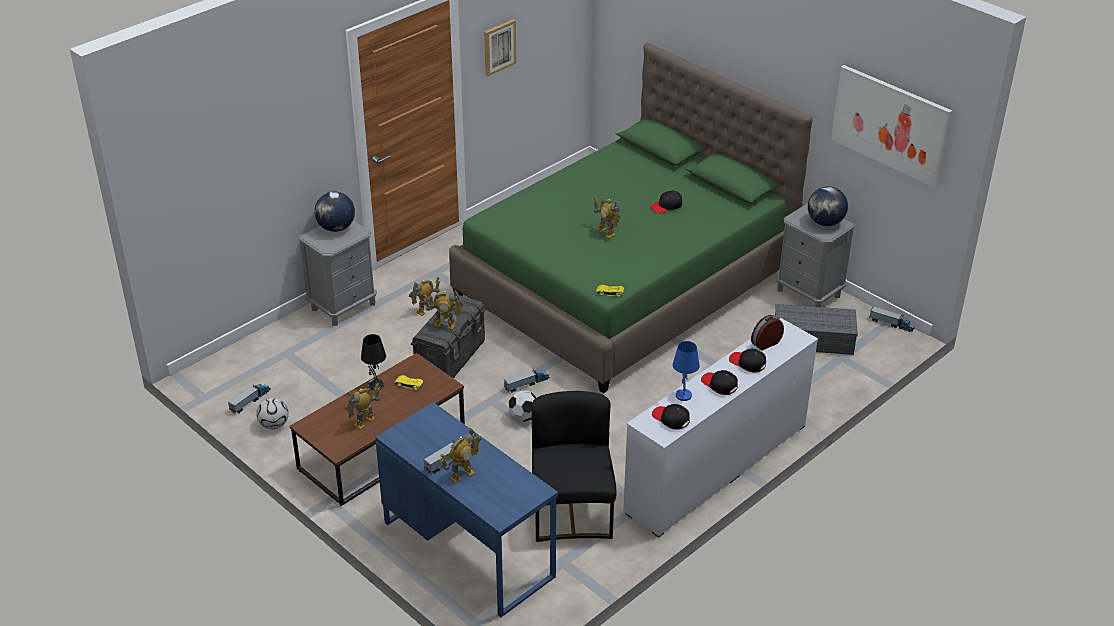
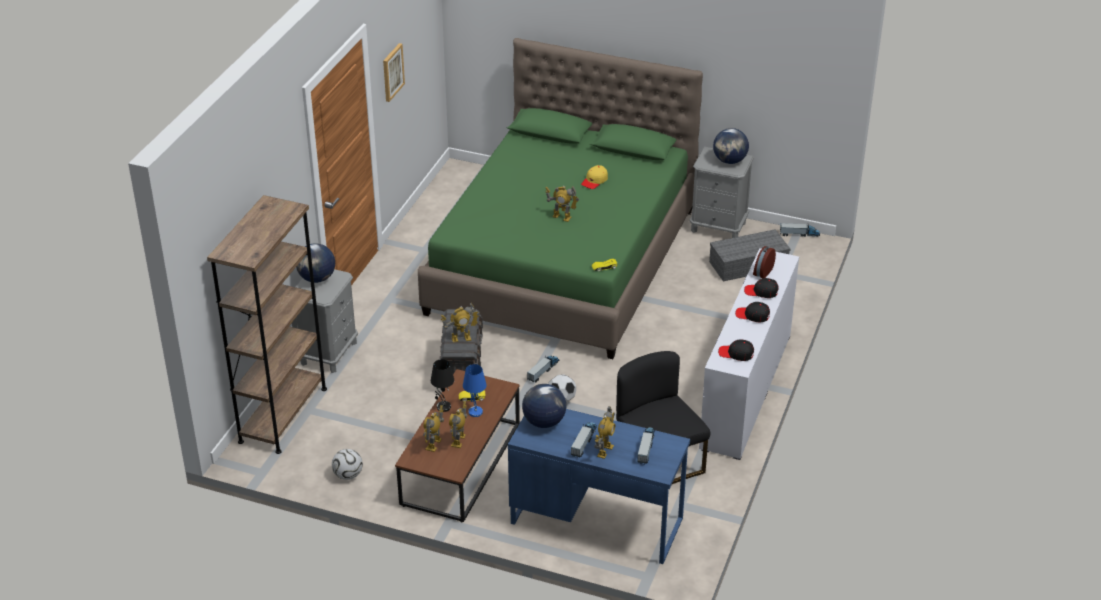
camera: 25 degrees left, 0 degrees up
toy truck [228,384,271,413] -> toy truck moved to [637,428,655,464]
toy robot [409,277,441,316] -> toy robot moved to [423,405,444,452]
black cap [650,191,682,214] -> yellow cap [581,165,608,189]
blue table lamp [673,341,700,401] -> blue table lamp moved to [463,364,487,417]
picture [831,65,952,187] -> none
none -> brown bookcase [207,195,327,454]
none -> globe [522,384,566,428]

